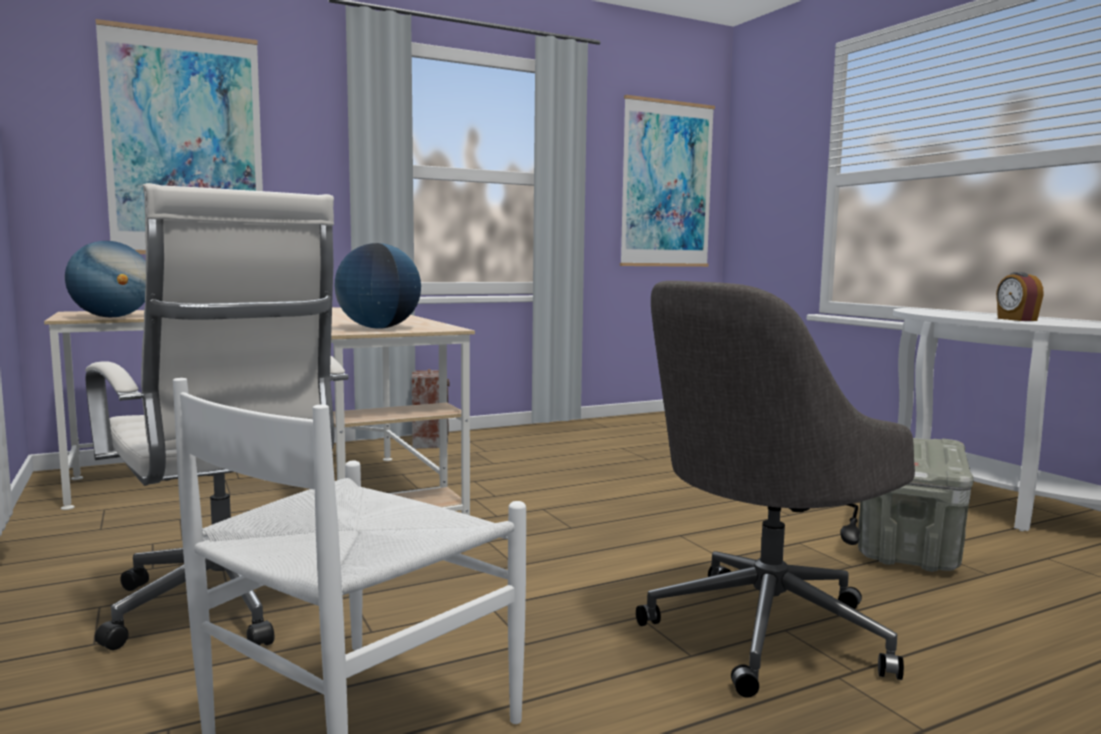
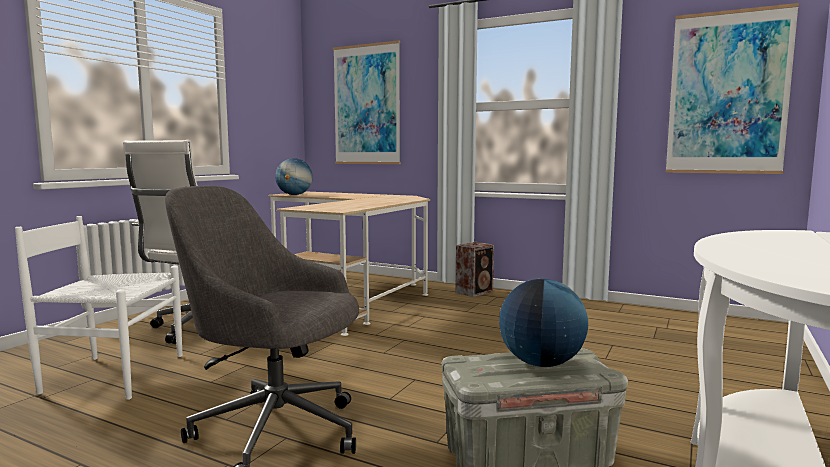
camera: 55 degrees right, 0 degrees up
globe [335,243,421,328] -> globe moved to [499,279,588,367]
alarm clock [996,272,1044,321] -> none

